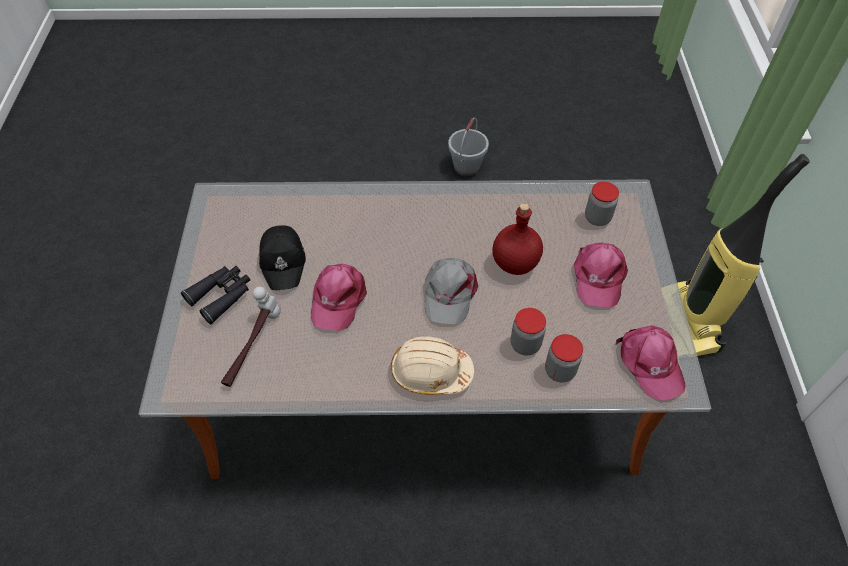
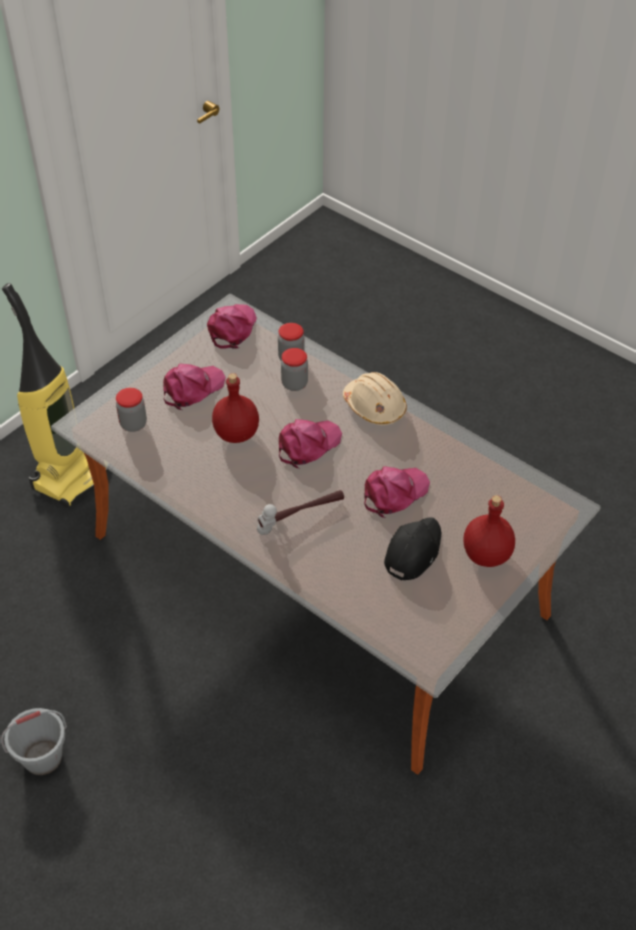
camera: 140 degrees left, 5 degrees down
black binoculars [181,266,250,324] -> red bottle [464,495,515,567]
hammer [221,287,281,387] -> hammer moved to [257,490,344,535]
grey cap [425,258,478,324] -> pink cap [279,419,342,468]

